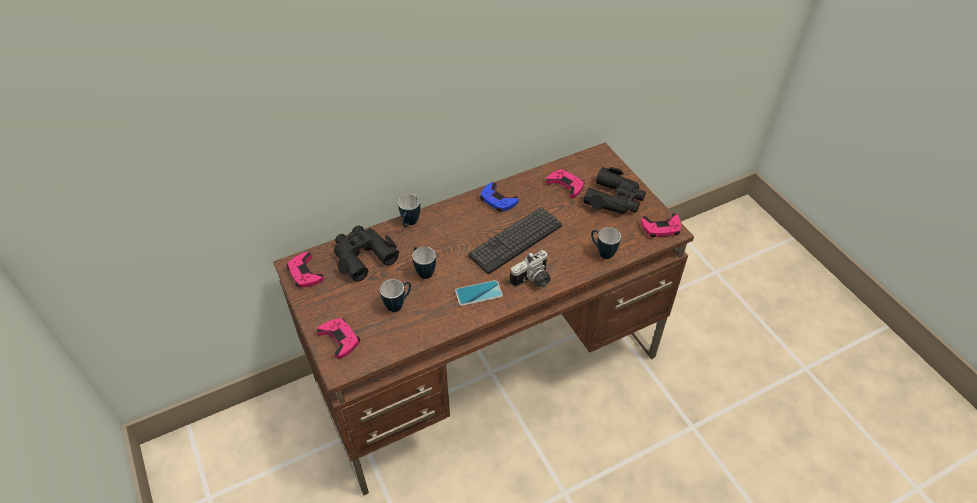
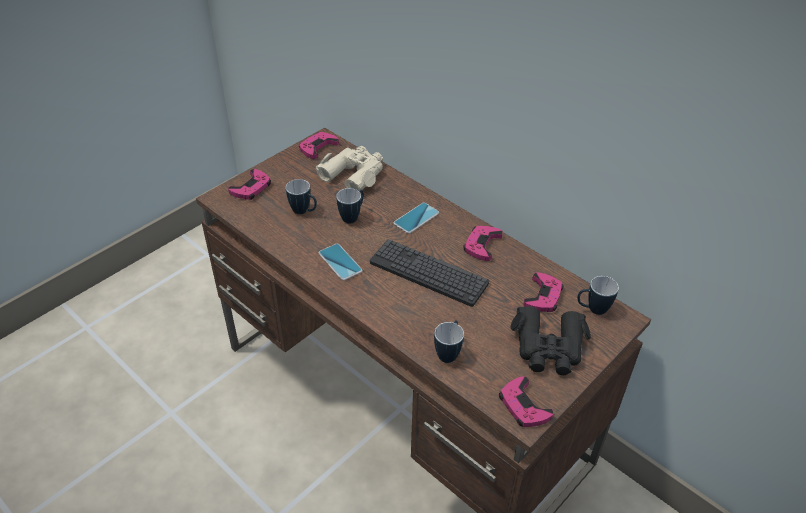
camera: 70 degrees right, 5 degrees down
black binoculars [334,225,399,282] -> beige binoculars [315,146,383,191]
mug [398,194,420,227] -> mug moved to [577,276,619,315]
blue game controller [480,182,519,212] -> pink game controller [463,226,503,261]
camera [510,250,551,288] -> none
none -> phone [393,202,439,234]

